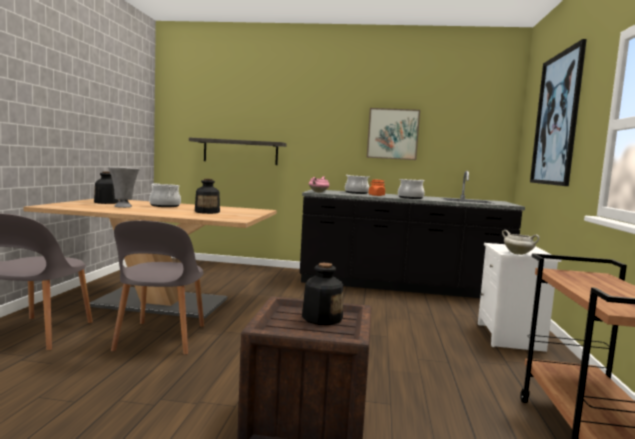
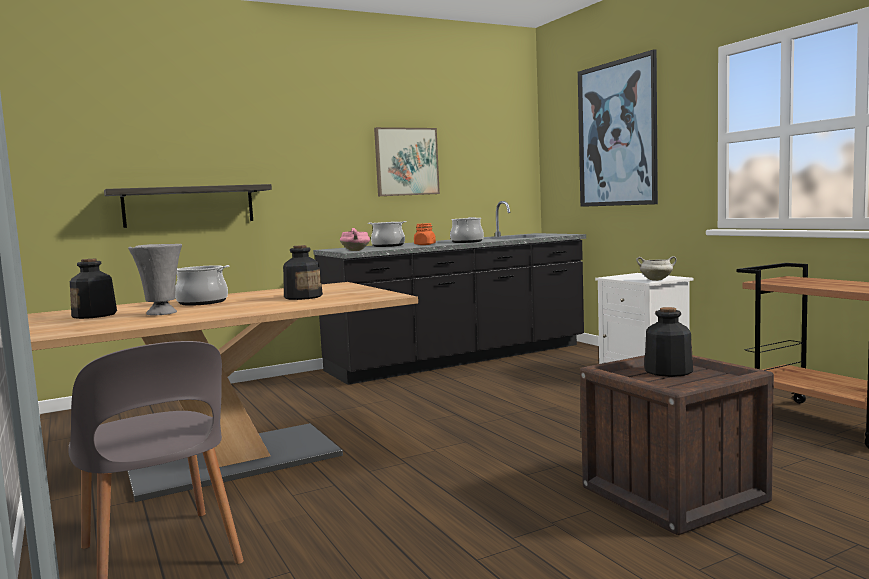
camera: 35 degrees left, 0 degrees up
grey chair [111,220,204,355] -> none

